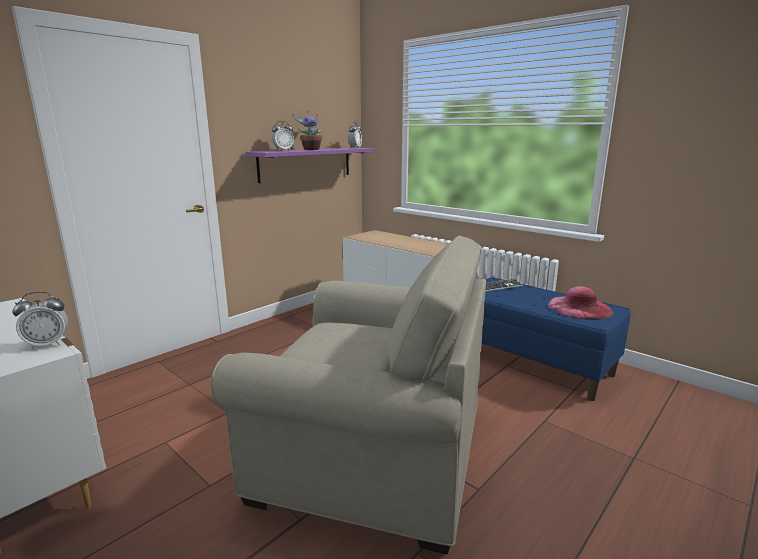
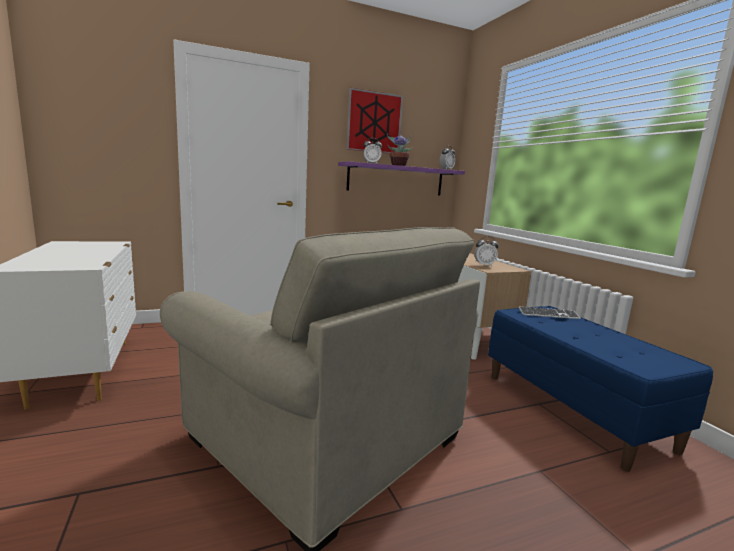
camera: 25 degrees right, 5 degrees down
alarm clock [12,292,68,350] -> alarm clock moved to [474,236,499,267]
pink hat [548,286,614,320] -> none
none -> picture [346,88,403,154]

